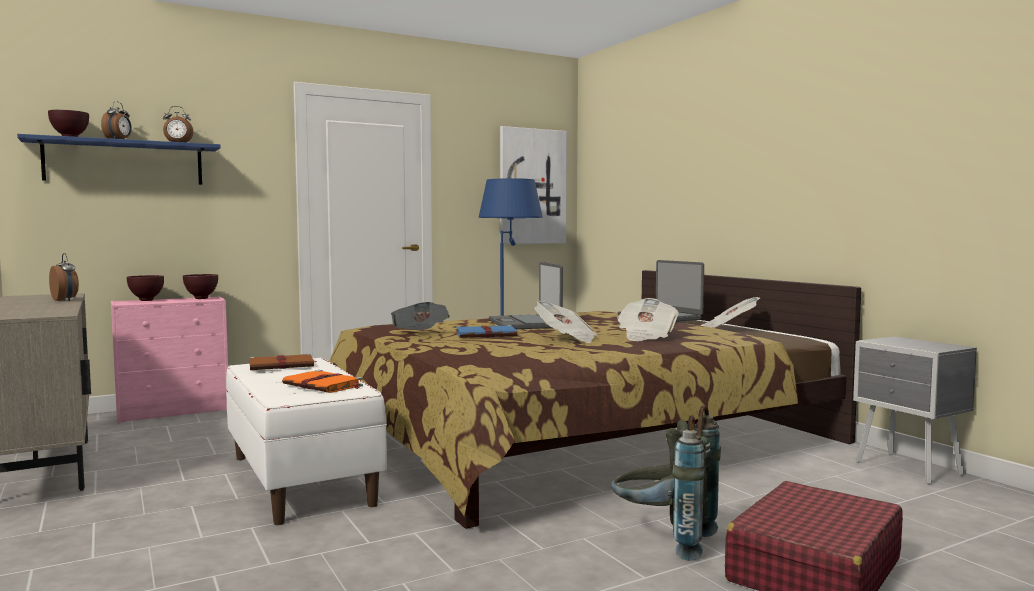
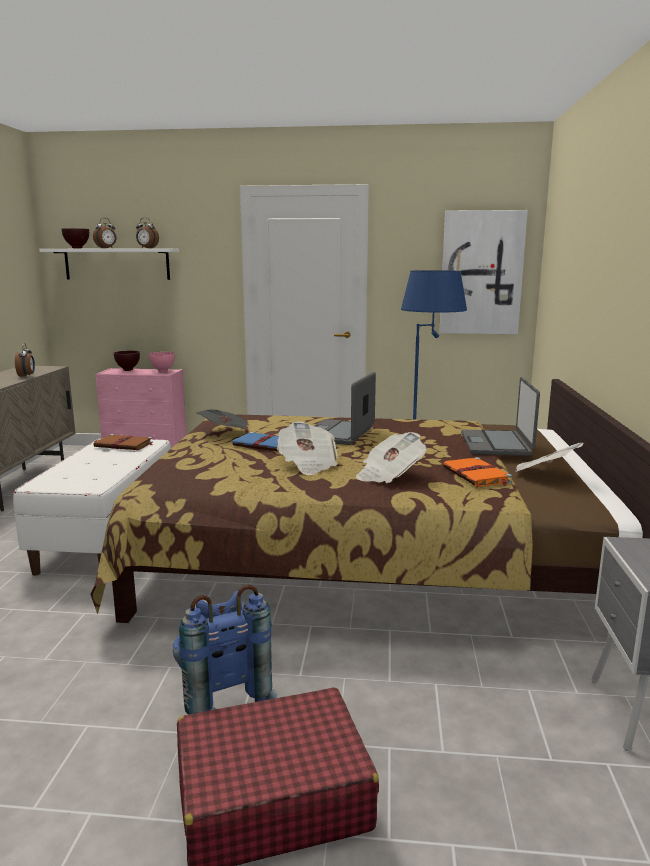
camera: 35 degrees right, 10 degrees up
blue shelf [17,134,221,185] -> white shelf [39,248,179,280]
brown bowl [183,274,218,299] -> pink bowl [149,352,175,372]
orange book [282,370,363,393] -> orange book moved to [443,457,512,487]
grey backpack [611,405,721,561] -> blue backpack [173,585,278,715]

